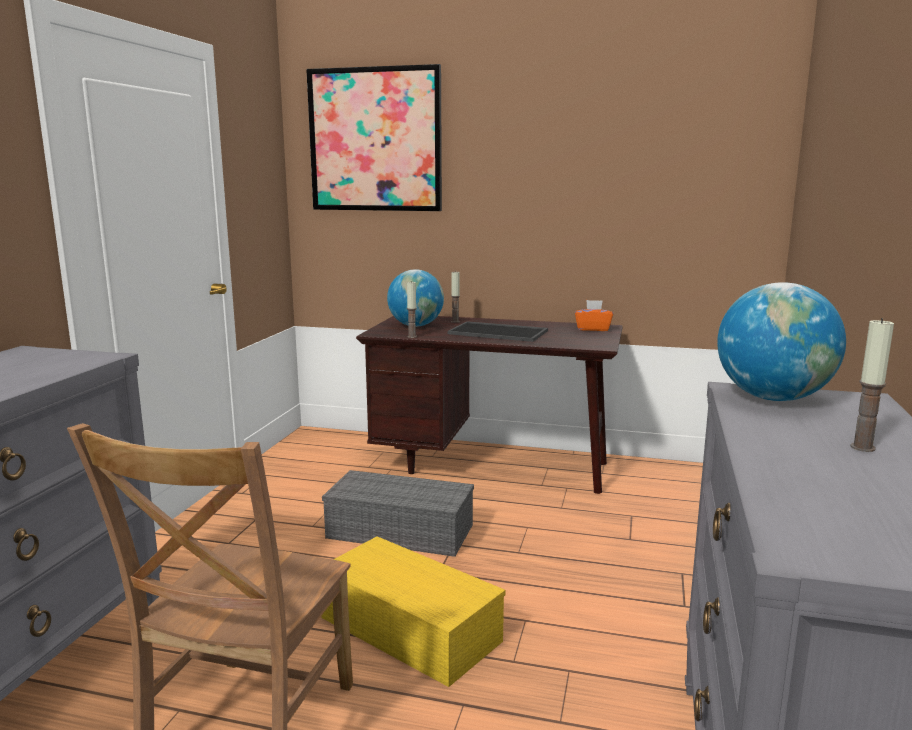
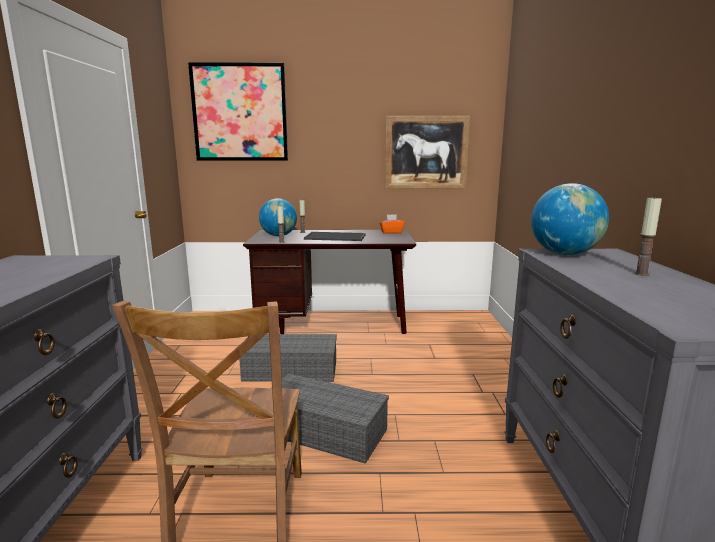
camera: 15 degrees left, 0 degrees up
yellow storage box [321,536,505,687] -> grey storage box [271,374,389,464]
none -> picture [385,116,470,189]

